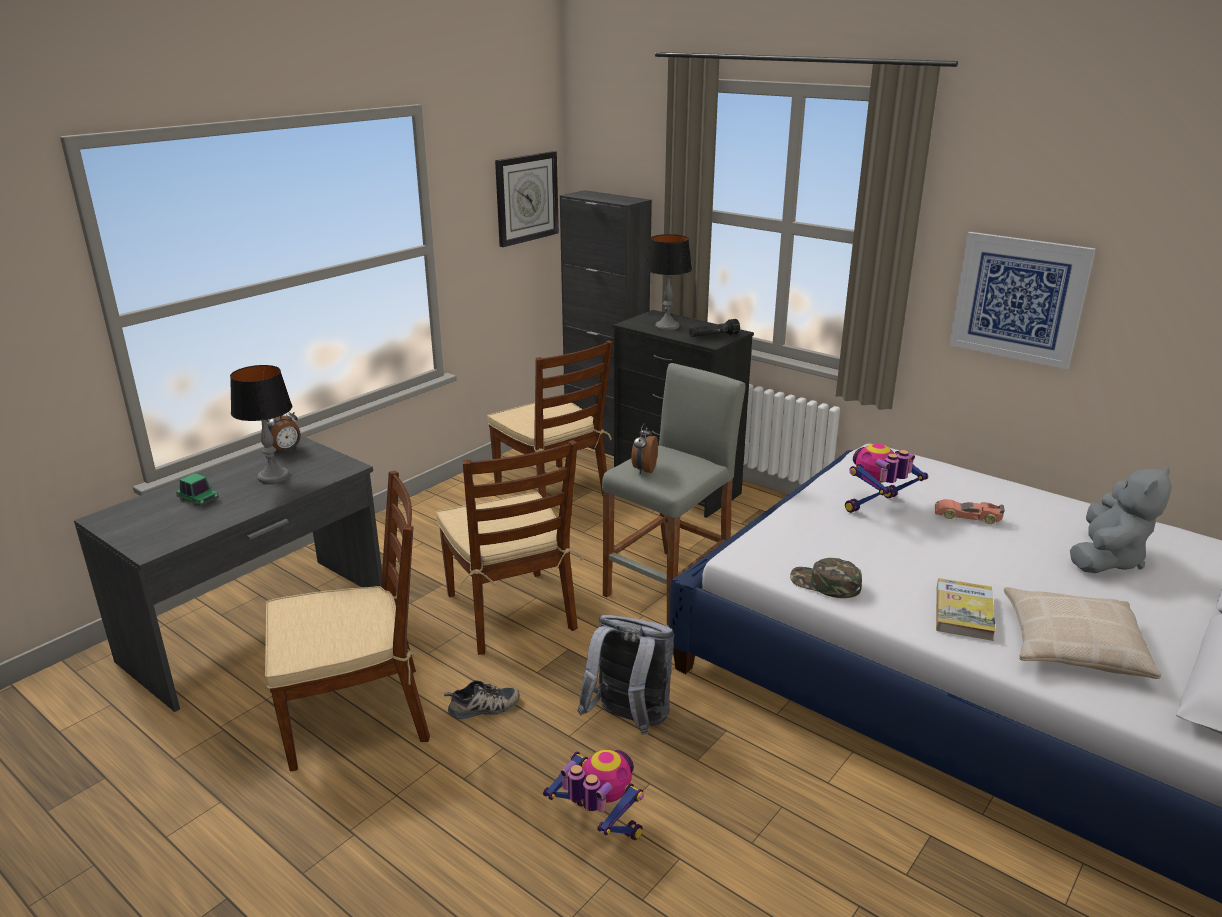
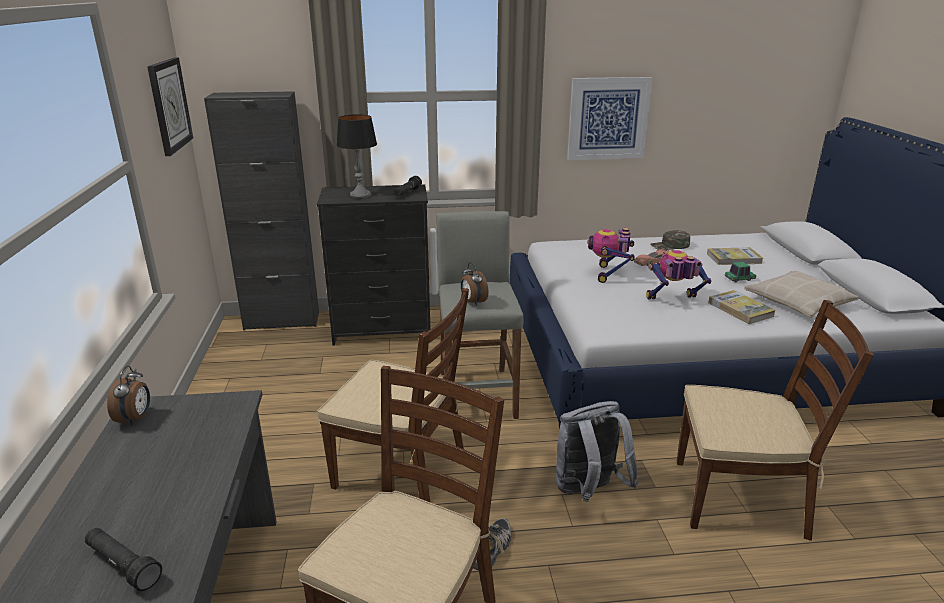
camera: 45 degrees left, 0 degrees up
toy car [176,473,219,506] -> toy car moved to [724,262,756,282]
table lamp [230,365,292,484] -> none
brown chair [487,340,613,498] -> brown chair moved to [677,300,873,541]
toy robot [543,750,644,841] -> toy robot moved to [646,250,711,300]
green cap [790,558,862,598] -> green cap moved to [650,230,690,250]
grey plush toy [1070,467,1172,573] -> book [707,247,763,265]
none -> black flashlight [85,528,162,591]

